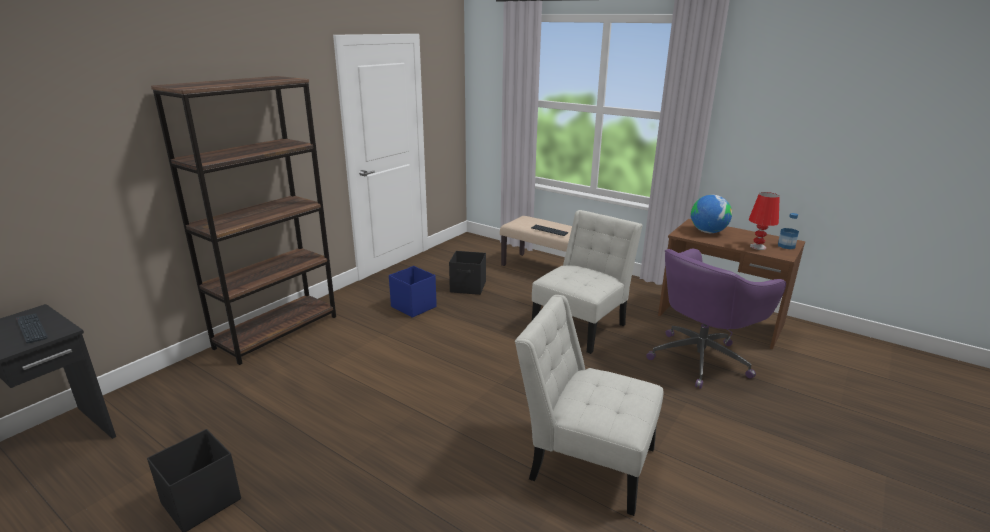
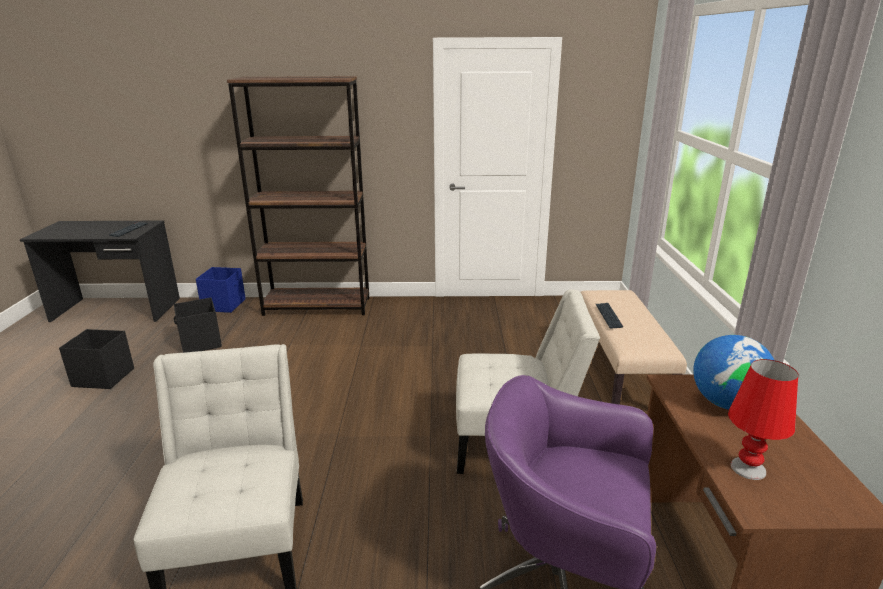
camera: 55 degrees right, 0 degrees up
blue storage box [389,266,437,318] -> blue storage box moved to [196,267,246,313]
black storage box [449,251,486,295] -> black storage box moved to [174,297,222,353]
bottle [778,213,799,249] -> none

